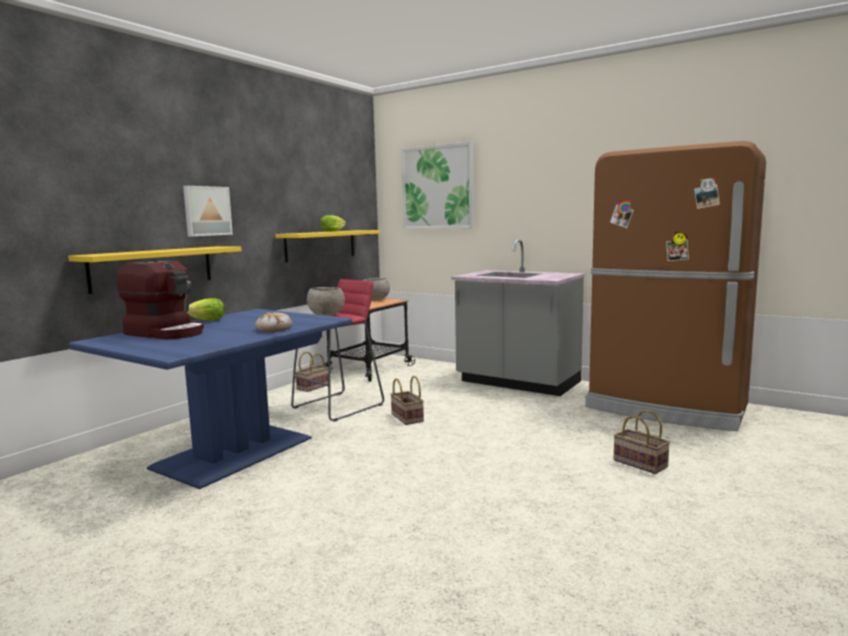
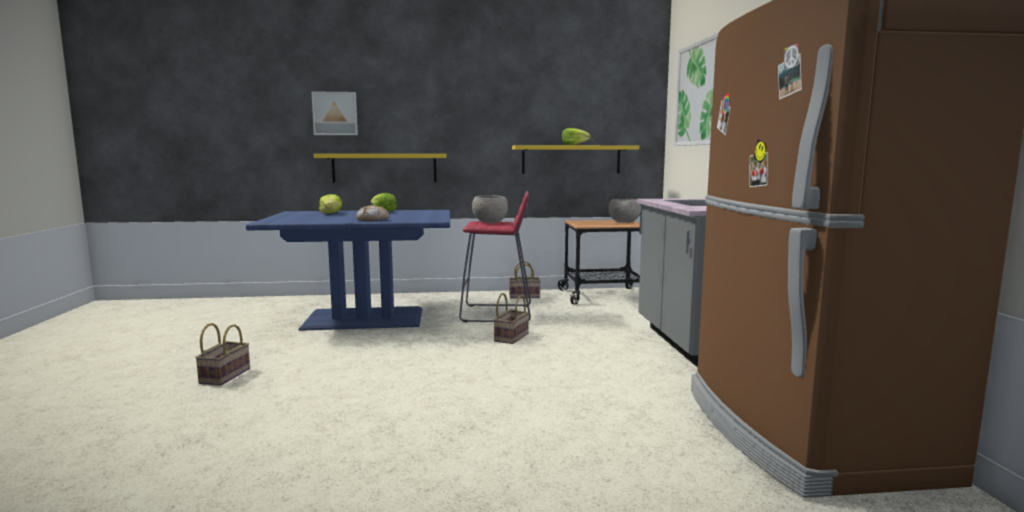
camera: 50 degrees right, 0 degrees up
coffee machine [116,260,204,339] -> lettuce [319,194,342,214]
picture [183,186,233,236] -> picture moved to [311,91,358,135]
basket [614,410,670,474] -> basket moved to [195,323,250,386]

